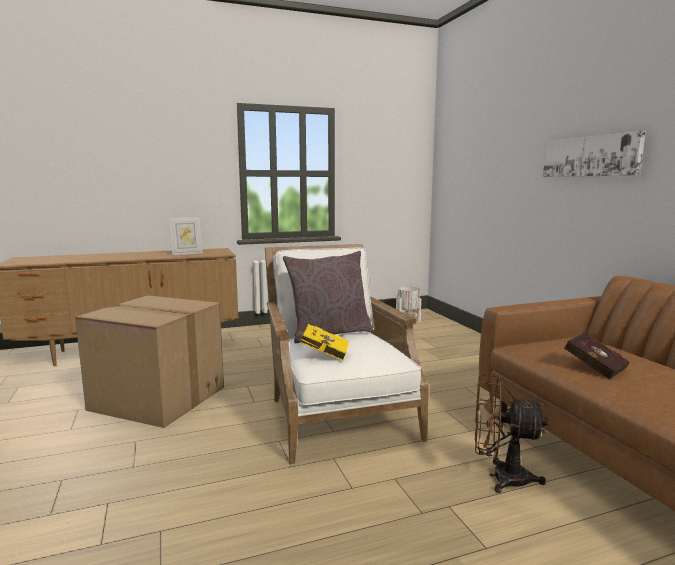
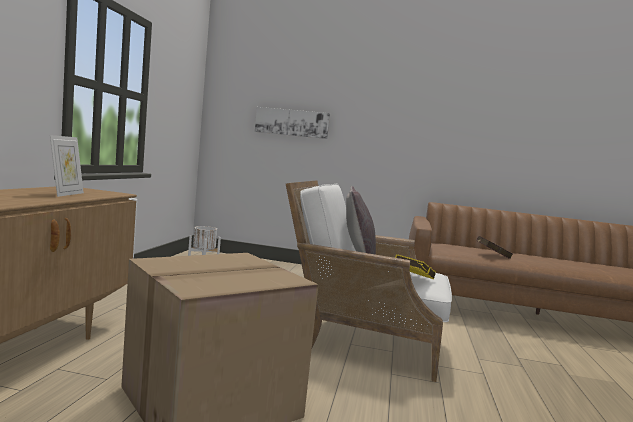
camera: 60 degrees left, 5 degrees down
brown fan [475,374,548,493] -> none
picture [543,131,646,177] -> picture moved to [255,107,330,139]

